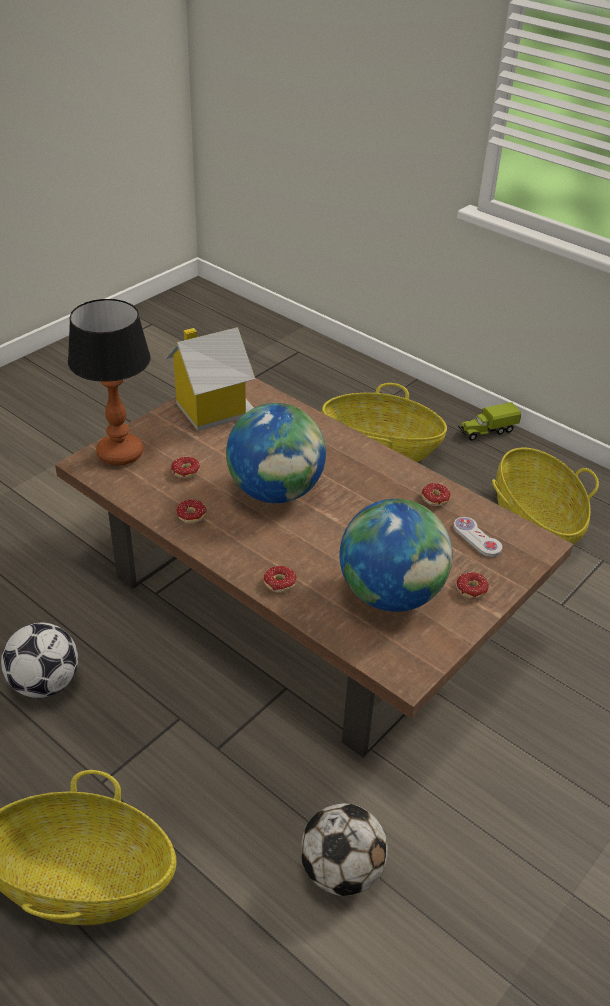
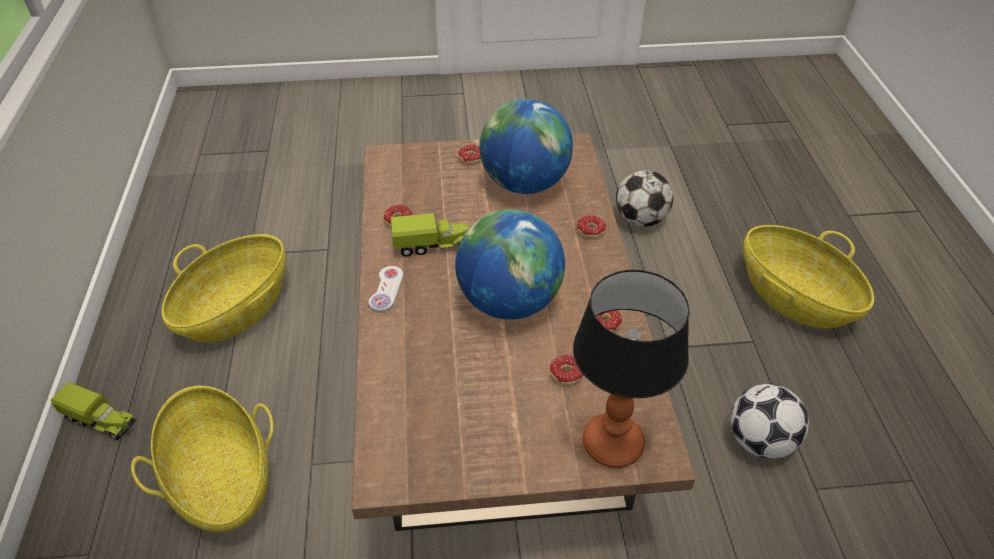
camera: 135 degrees left, 5 degrees up
toy house [165,327,255,431] -> none
white game controller [453,517,502,557] -> white game controller moved to [369,266,403,313]
none -> toy truck [390,213,470,257]

